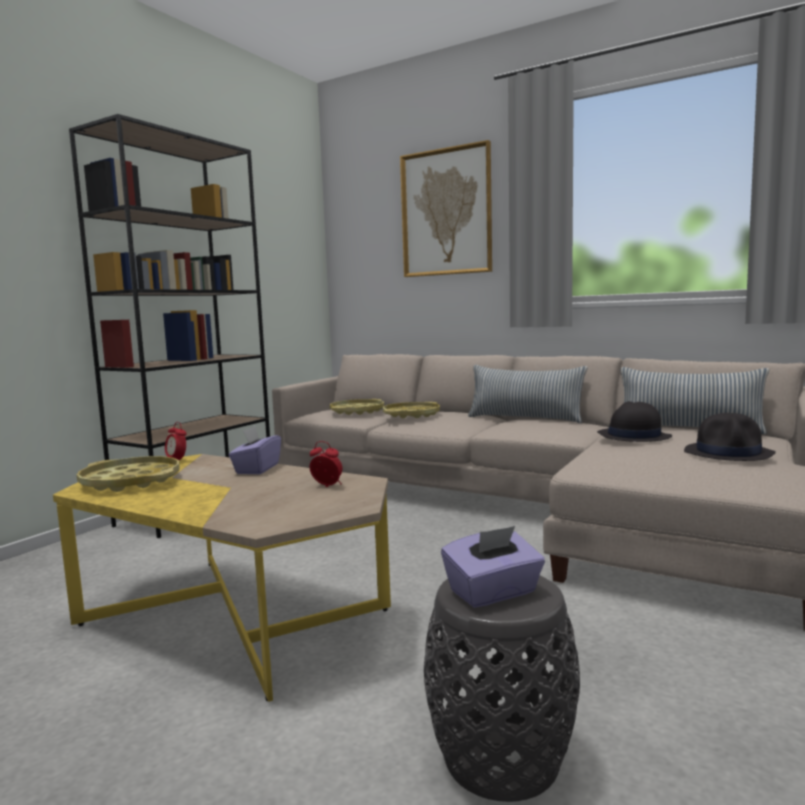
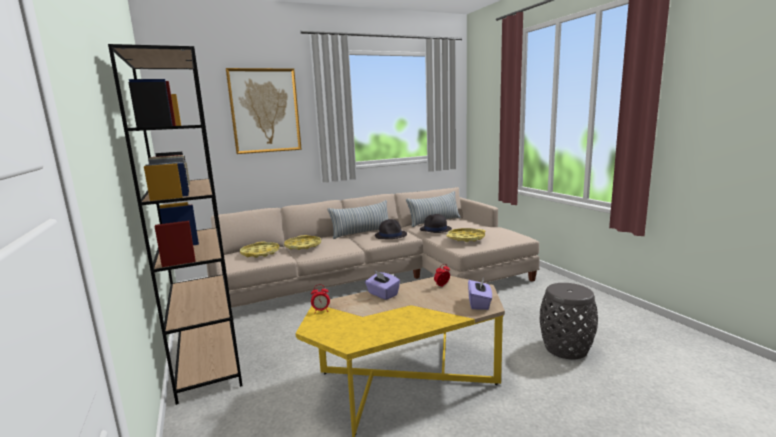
camera: 55 degrees left, 5 degrees up
yellow tray [77,456,180,492] -> yellow tray moved to [446,228,485,242]
purple tissue box [441,526,545,608] -> purple tissue box moved to [468,278,492,310]
black hat [684,413,776,461] -> black hat moved to [375,219,407,239]

